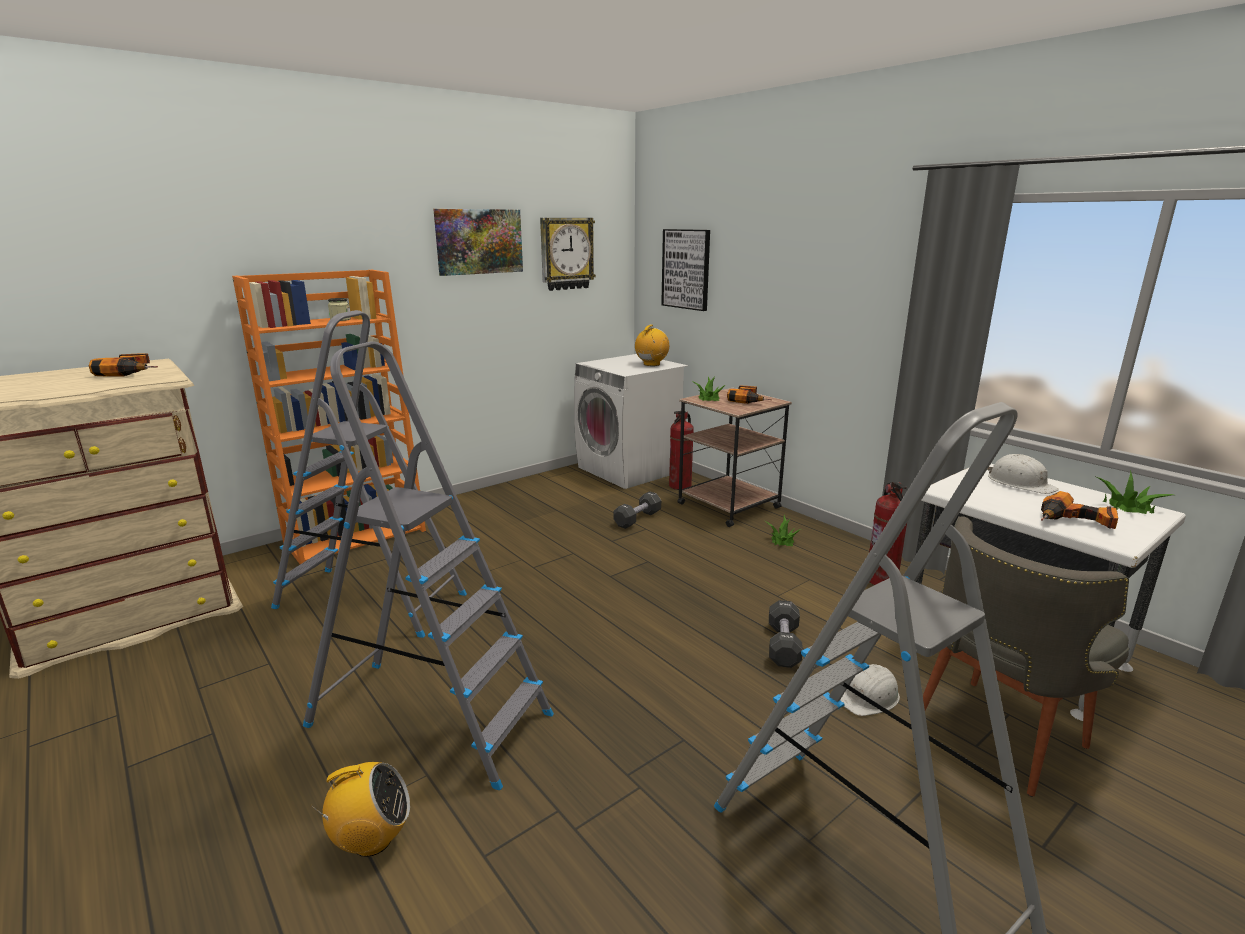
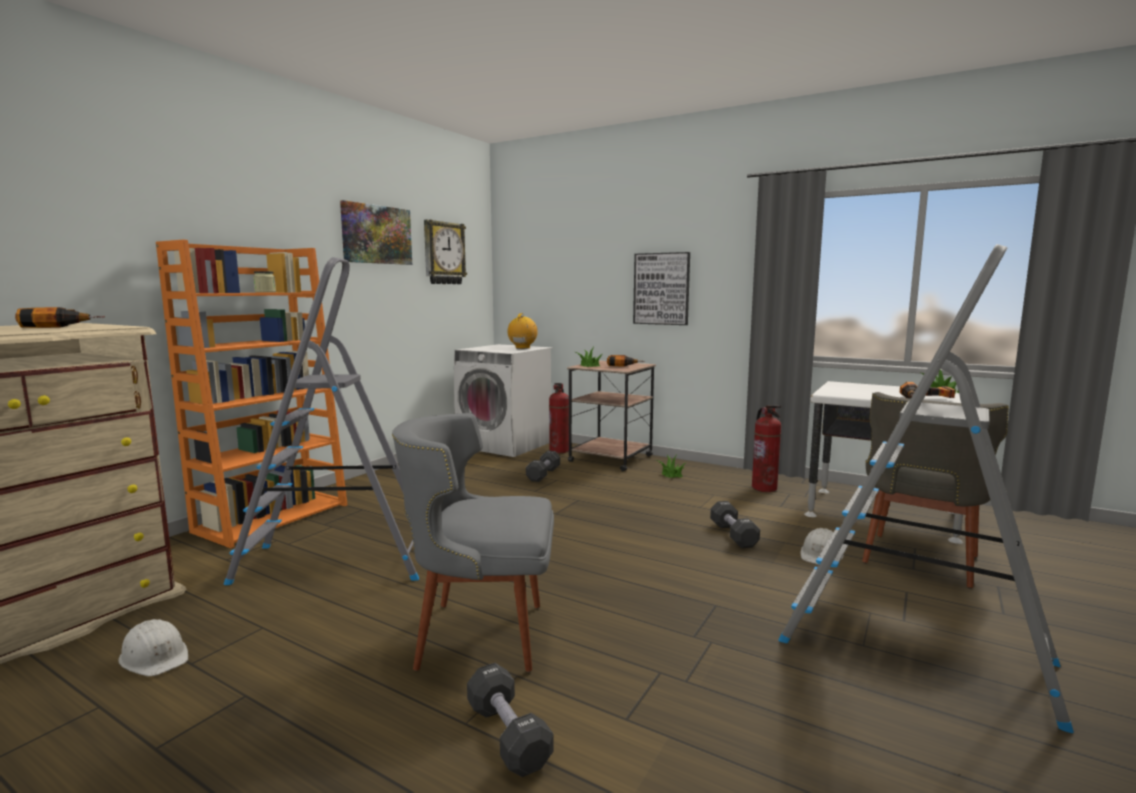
camera: 20 degrees left, 10 degrees down
grey step ladder [303,341,554,790] -> grey chair [392,413,554,672]
radio [310,762,410,857] -> black dumbbell [467,663,554,777]
picture [661,229,710,311] -> picture moved to [633,252,690,325]
white hard hat [987,454,1059,494] -> white hard hat moved to [118,619,188,677]

